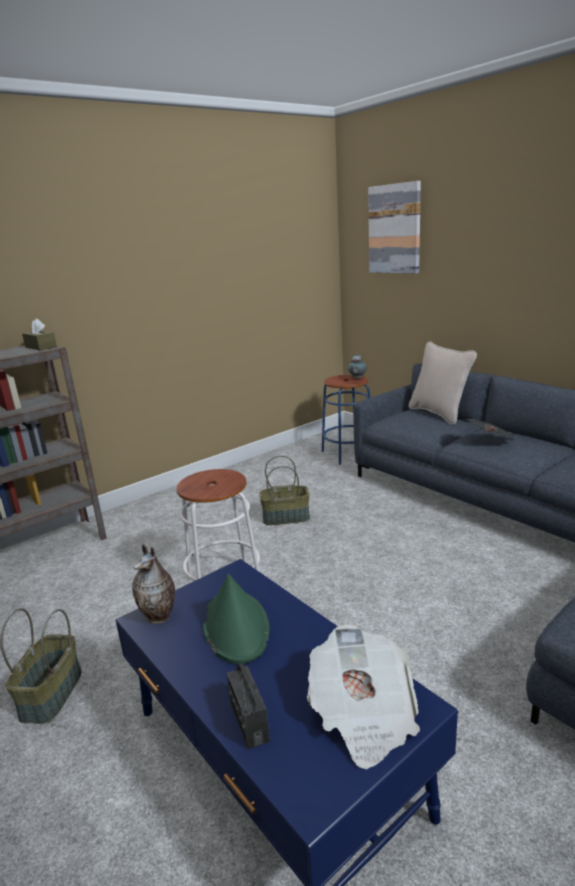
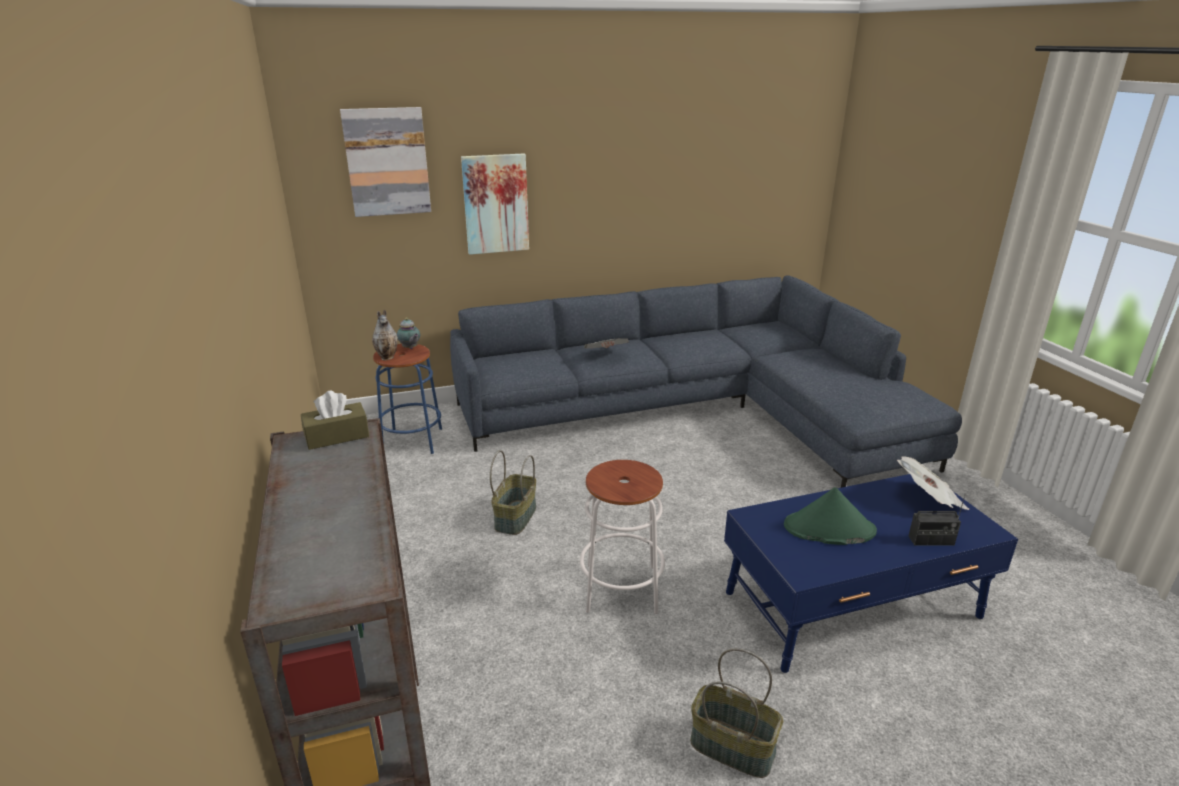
camera: 70 degrees left, 5 degrees up
vase [132,544,175,624] -> vase moved to [372,310,398,360]
beige pillow [408,341,477,425] -> none
none -> picture [461,153,529,255]

